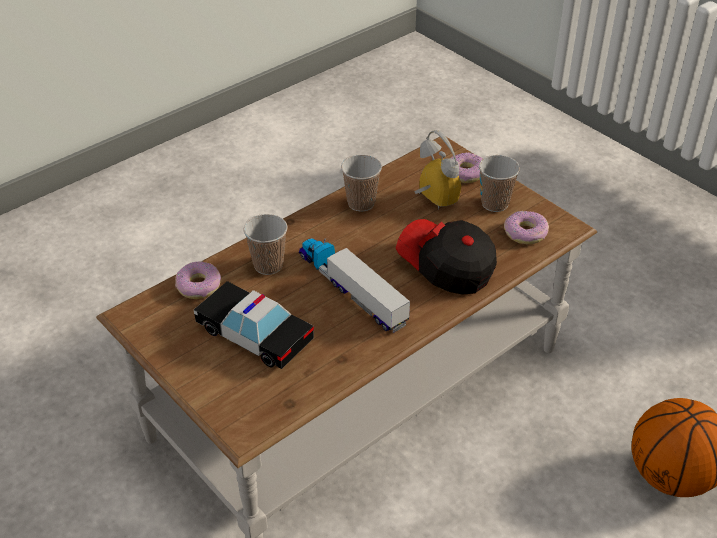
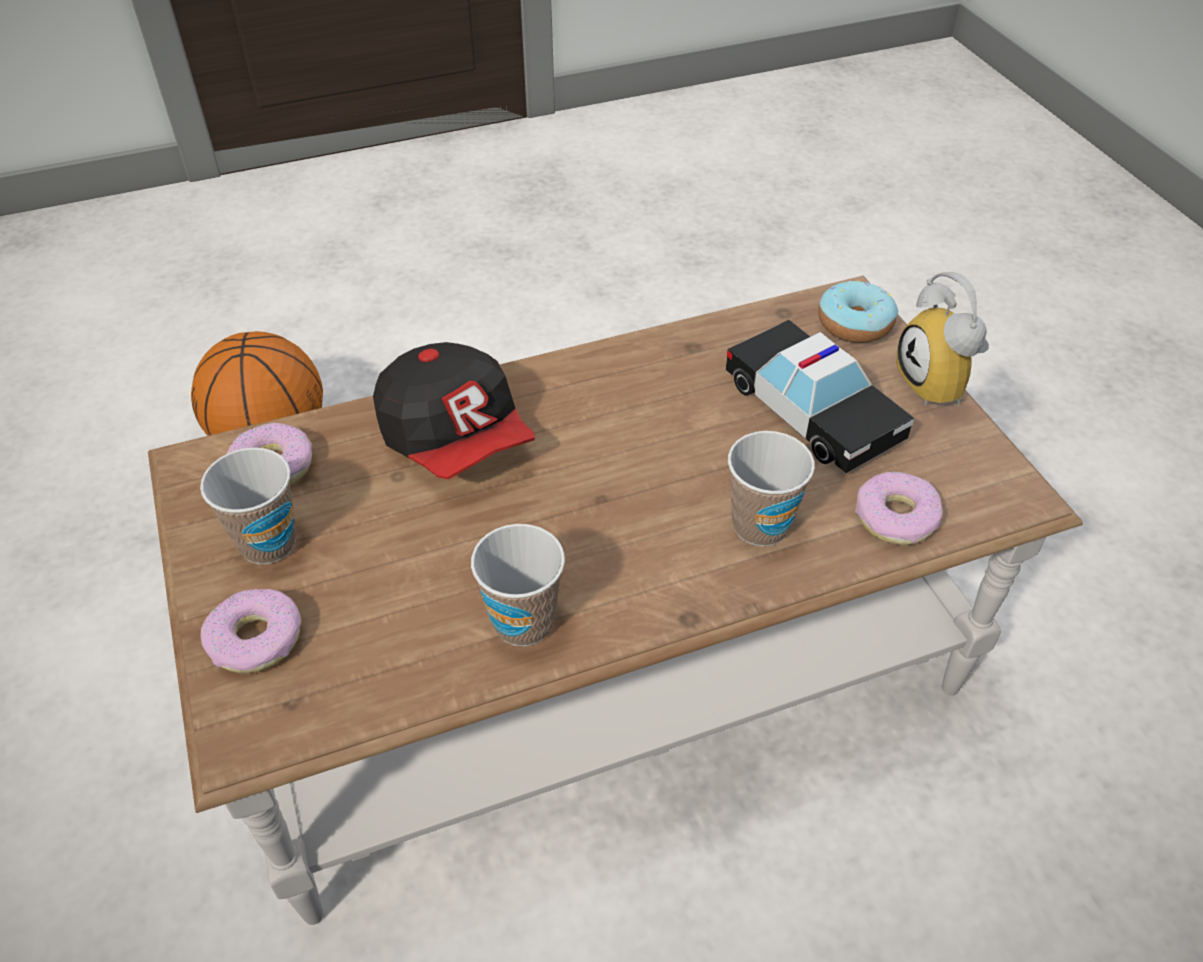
camera: 160 degrees left, 5 degrees up
toy truck [299,238,410,333] -> none
alarm clock [414,130,461,210] -> alarm clock moved to [896,272,989,407]
none -> donut [818,280,898,343]

